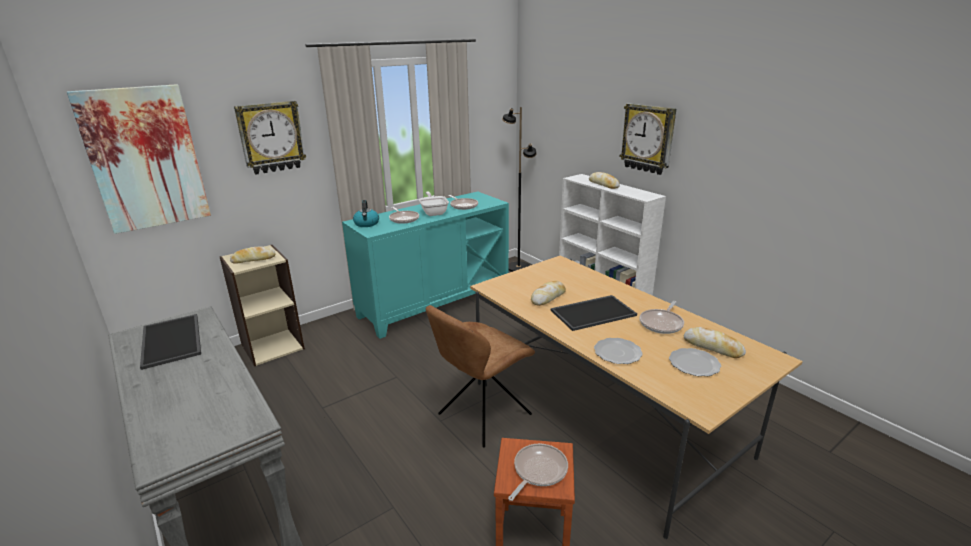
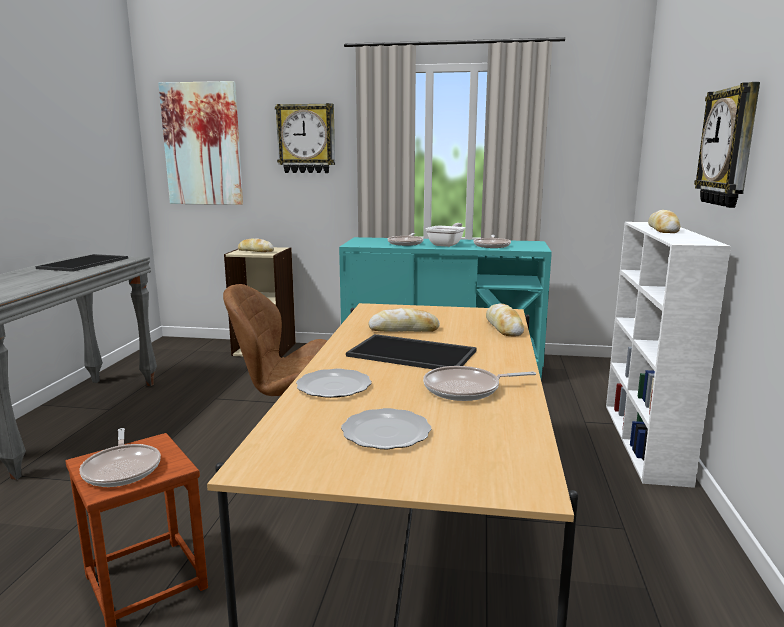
camera: 45 degrees right, 10 degrees down
kettle [353,200,379,227] -> none
black floor lamp [502,107,537,272] -> none
frying pan [508,444,568,501] -> frying pan turned 75 degrees clockwise [79,428,161,487]
bread [684,327,746,358] -> bread moved to [486,304,524,336]

